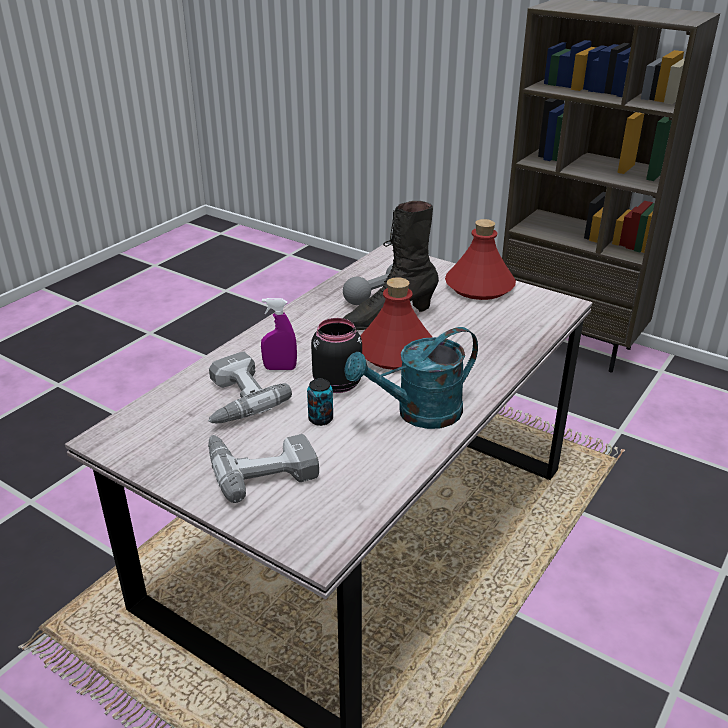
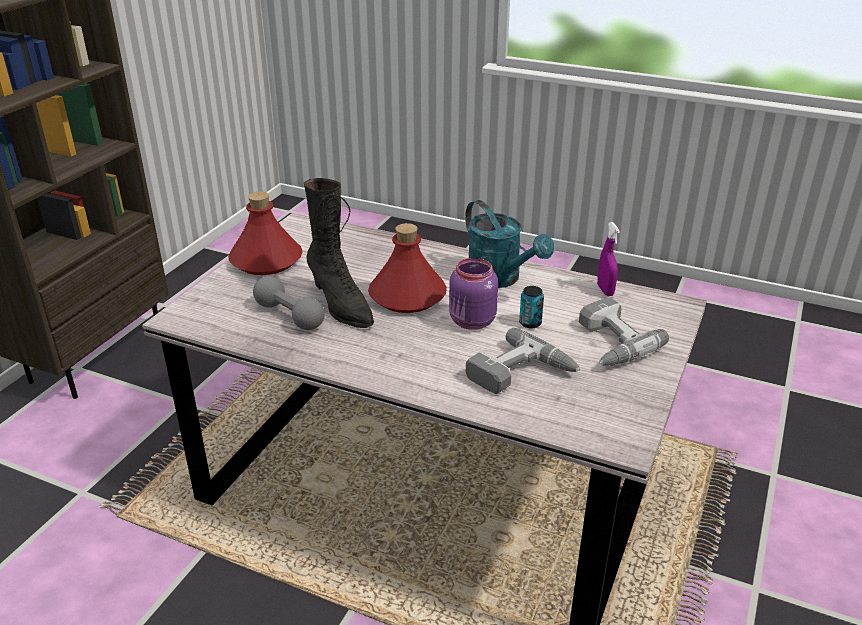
camera: 100 degrees left, 0 degrees up
purple spray bottle [261,298,297,370] -> purple spray bottle moved to [597,222,620,296]
black jar [311,318,362,393] -> purple jar [449,258,498,330]

